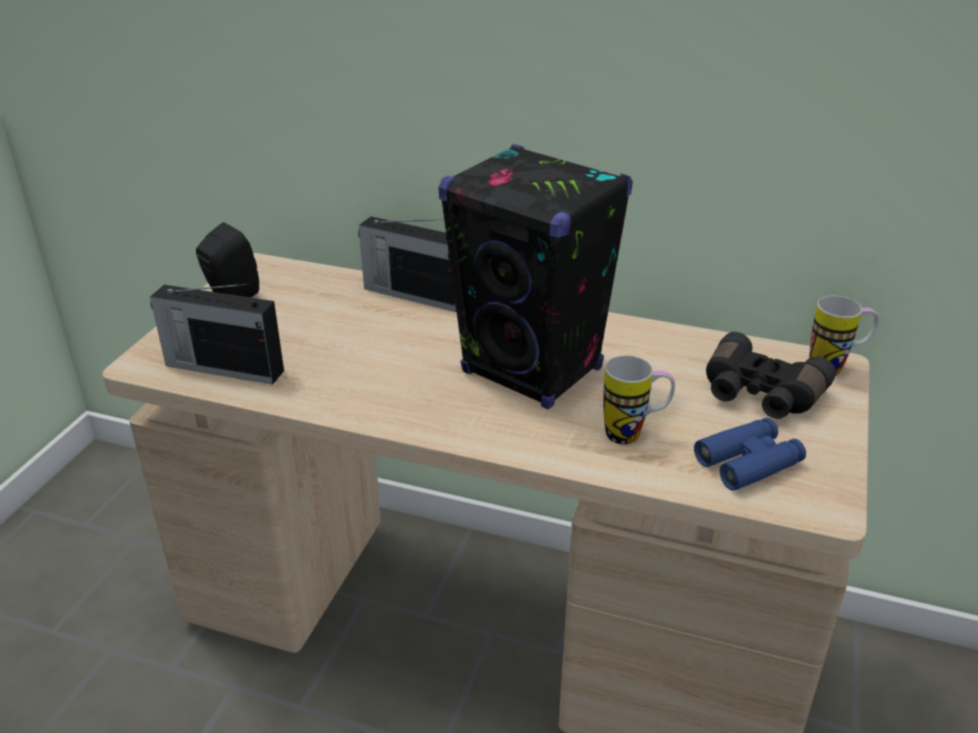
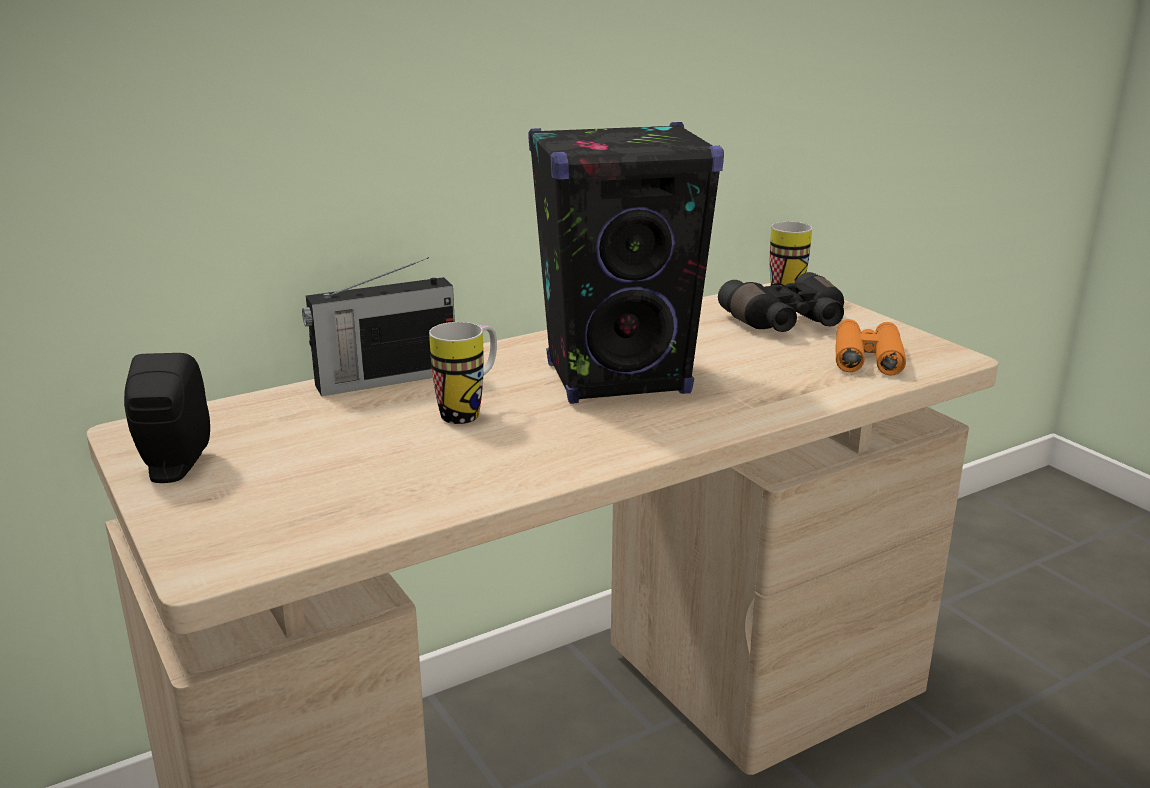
camera: 50 degrees left, 10 degrees down
radio [150,284,284,385] -> none
mug [603,356,675,444] -> mug moved to [429,322,497,424]
blue binoculars [694,418,806,491] -> orange binoculars [835,319,906,375]

